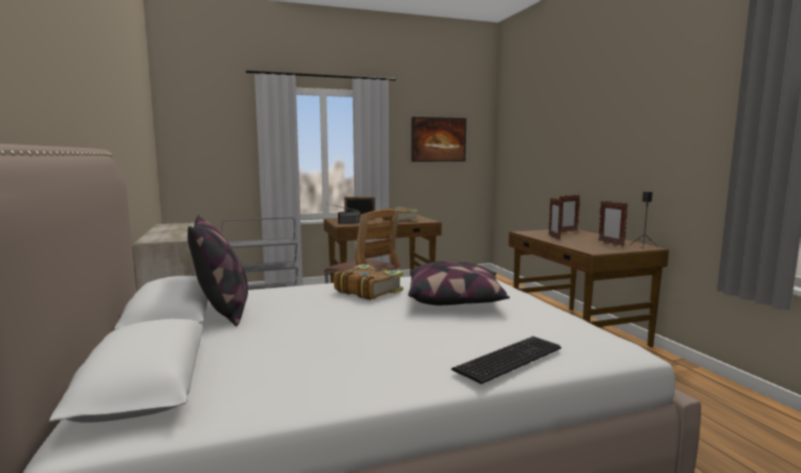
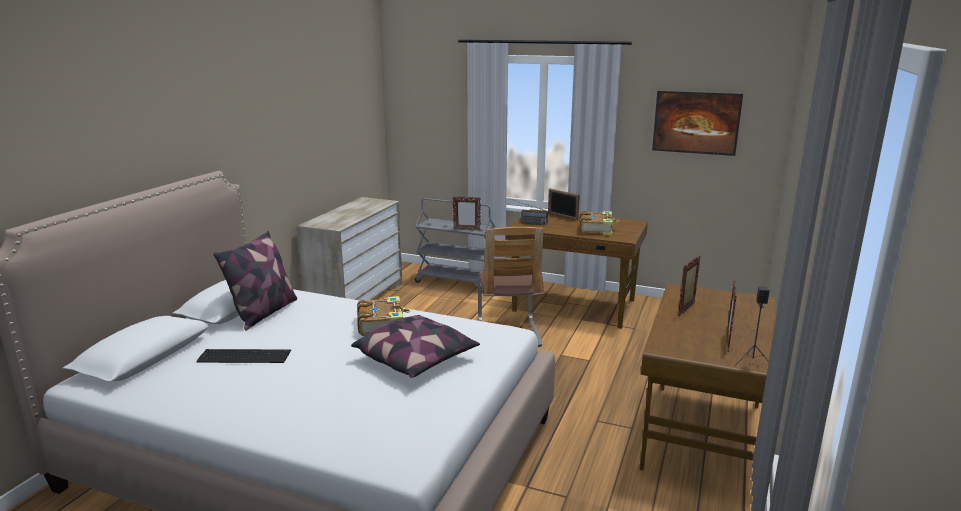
camera: 40 degrees right, 10 degrees up
keyboard [451,336,561,384] -> keyboard moved to [197,349,291,363]
picture frame [559,195,580,232] -> picture frame moved to [453,196,481,231]

